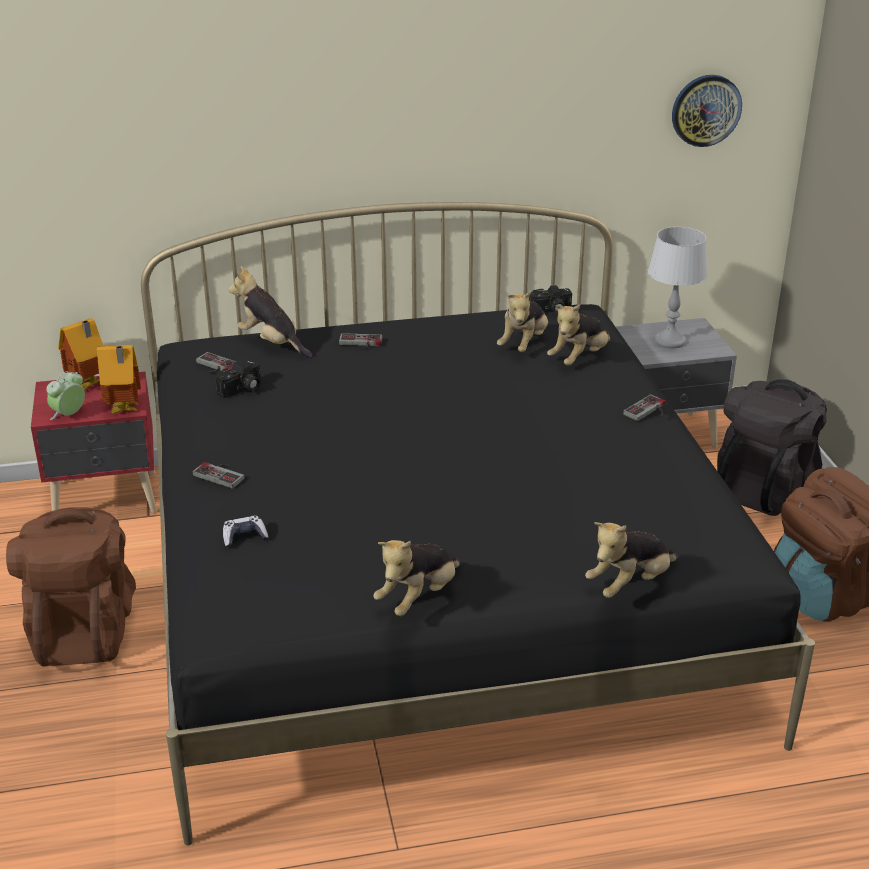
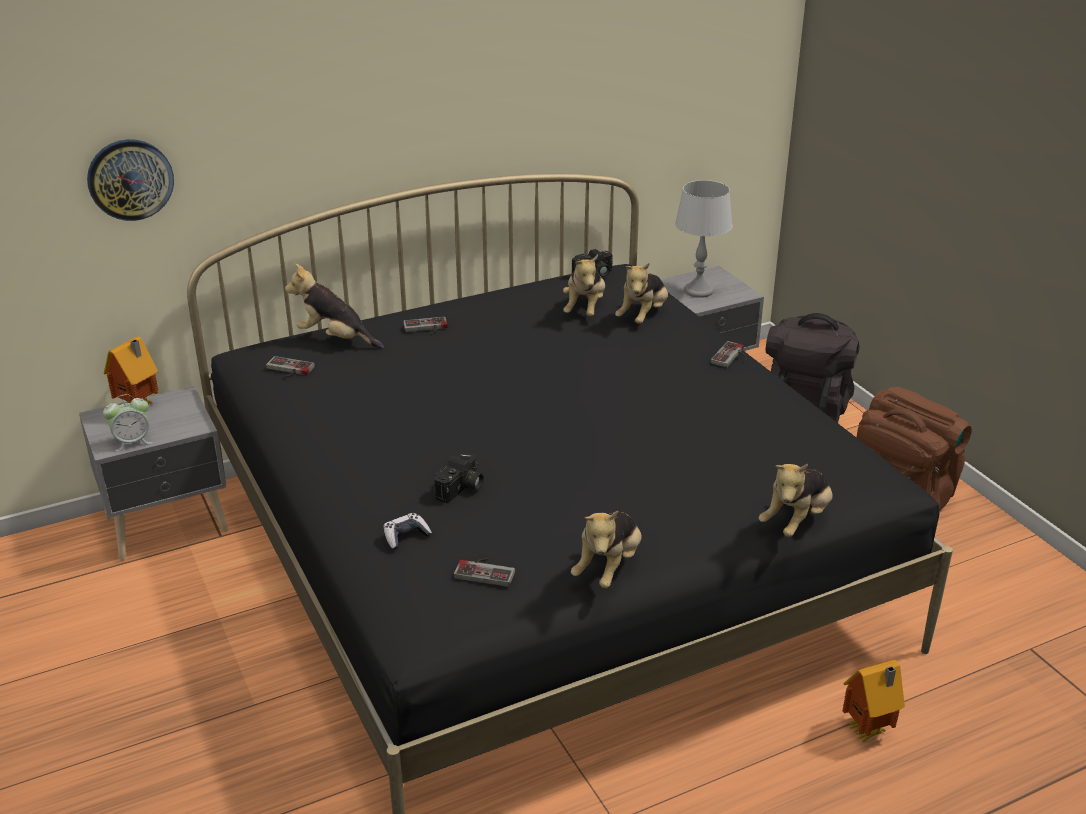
camera: 15 degrees left, 0 degrees up
brown backpack [6,507,136,667] -> none
red nightstand [31,372,157,513] -> grey nightstand [79,386,228,560]
alarm clock [46,371,85,420] -> alarm clock turned 135 degrees counterclockwise [103,394,153,451]
toy house [97,345,141,414] -> toy house moved to [842,660,905,743]
game controller [192,462,244,489] -> game controller moved to [454,558,515,587]
camera [215,360,261,398] -> camera moved to [434,453,484,503]
wall clock [672,75,742,147] -> wall clock moved to [87,139,174,221]

